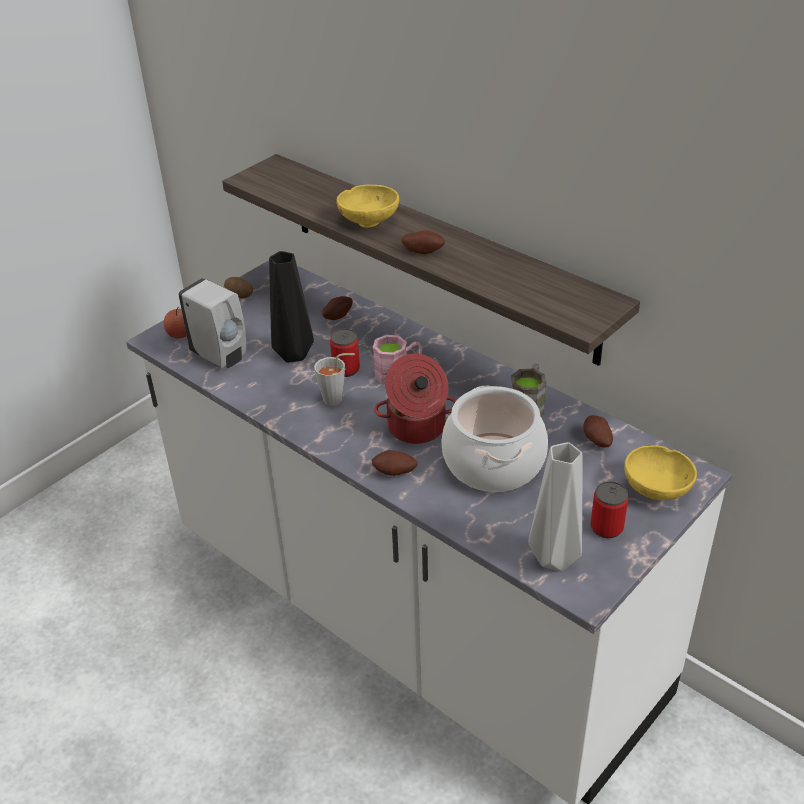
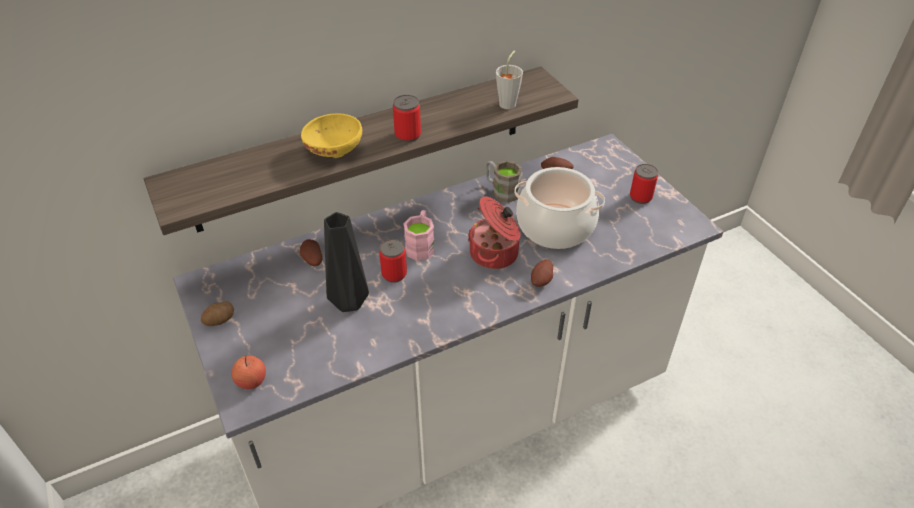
camera: 70 degrees left, 5 degrees up
white soap dispenser [179,278,247,368] -> none
grey cup [314,353,355,406] -> grey cup moved to [496,50,523,109]
potato [401,230,445,254] -> can [393,95,421,142]
grey vase [528,442,582,571] -> none
yellow bowl [624,445,697,500] -> none

